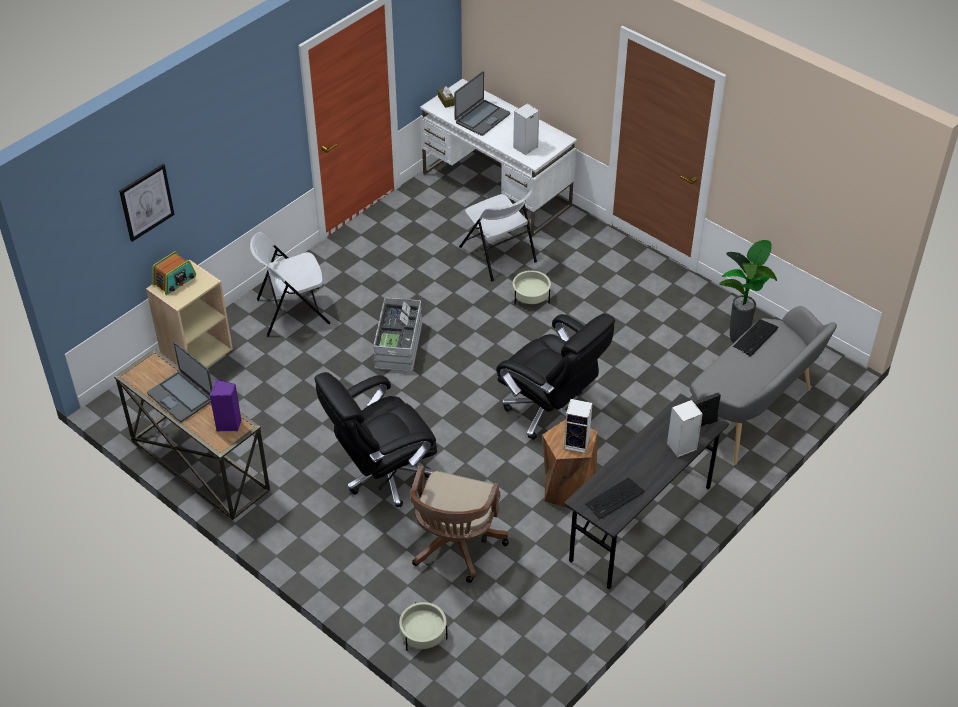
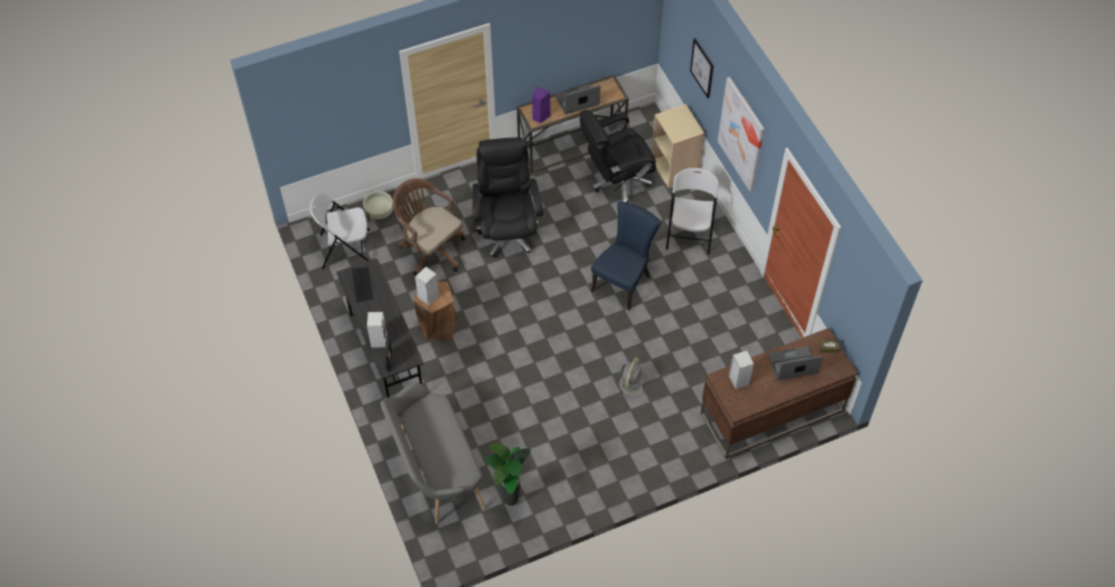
camera: 115 degrees right, 10 degrees up
radio [152,251,196,295] -> none
grey storage box [373,298,422,372] -> blue chair [591,202,662,311]
white desk [420,79,577,237] -> brown desk [700,328,858,459]
laptop [454,71,510,136] -> laptop turned 105 degrees clockwise [768,346,823,380]
white chair [459,190,537,282] -> white chair moved to [310,192,370,269]
black office chair [496,314,615,440] -> black office chair moved to [580,110,656,203]
beige planter [512,270,551,305] -> grey fan [615,357,647,398]
keyboard [733,319,779,357] -> none
none -> picture [718,77,764,192]

